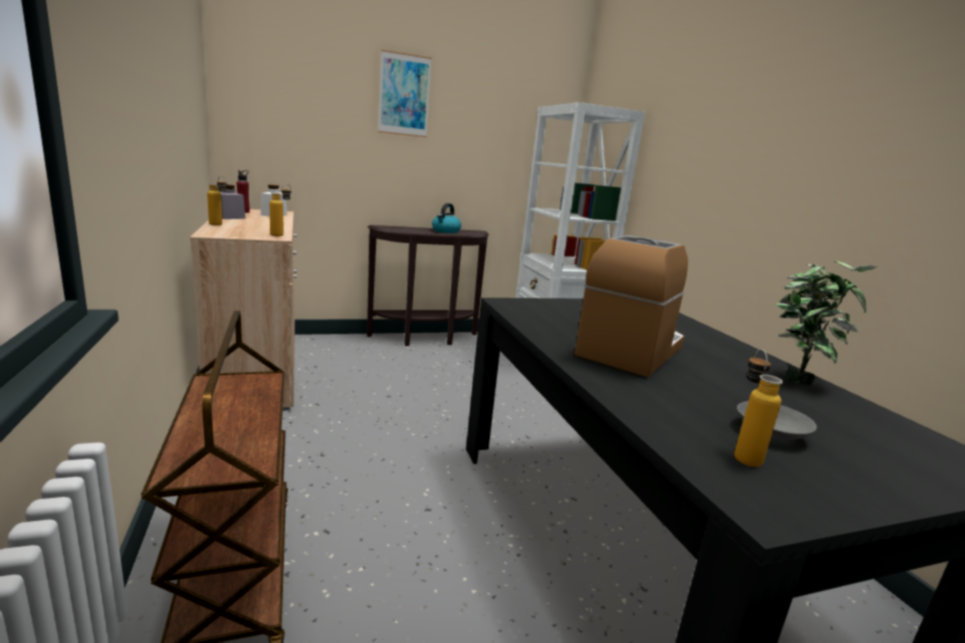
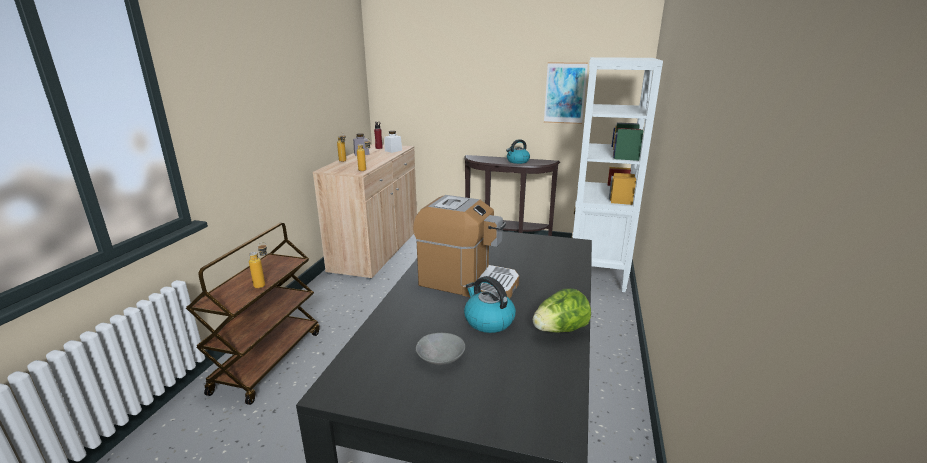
camera: 35 degrees right, 5 degrees up
picture [378,49,432,138] -> picture moved to [544,62,588,124]
coffee machine [575,235,688,377] -> coffee machine turned 45 degrees clockwise [413,195,519,299]
bottle [734,349,783,467] -> bottle moved to [249,242,267,289]
potted plant [776,261,876,386] -> lettuce [533,288,591,332]
none -> kettle [464,276,516,333]

